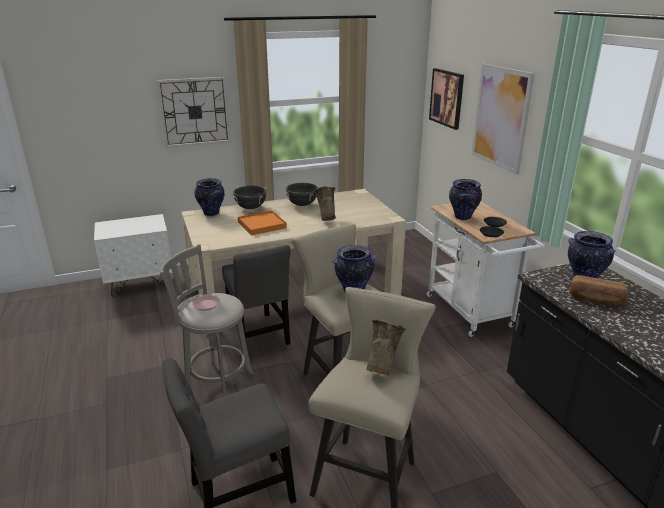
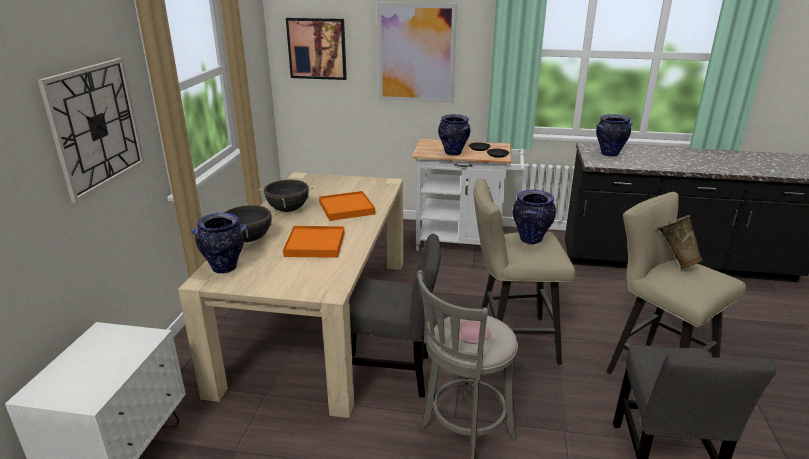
camera: 60 degrees left, 0 degrees up
beige vase [313,186,336,221] -> orange tray [319,191,375,221]
bread [570,275,628,306] -> none

